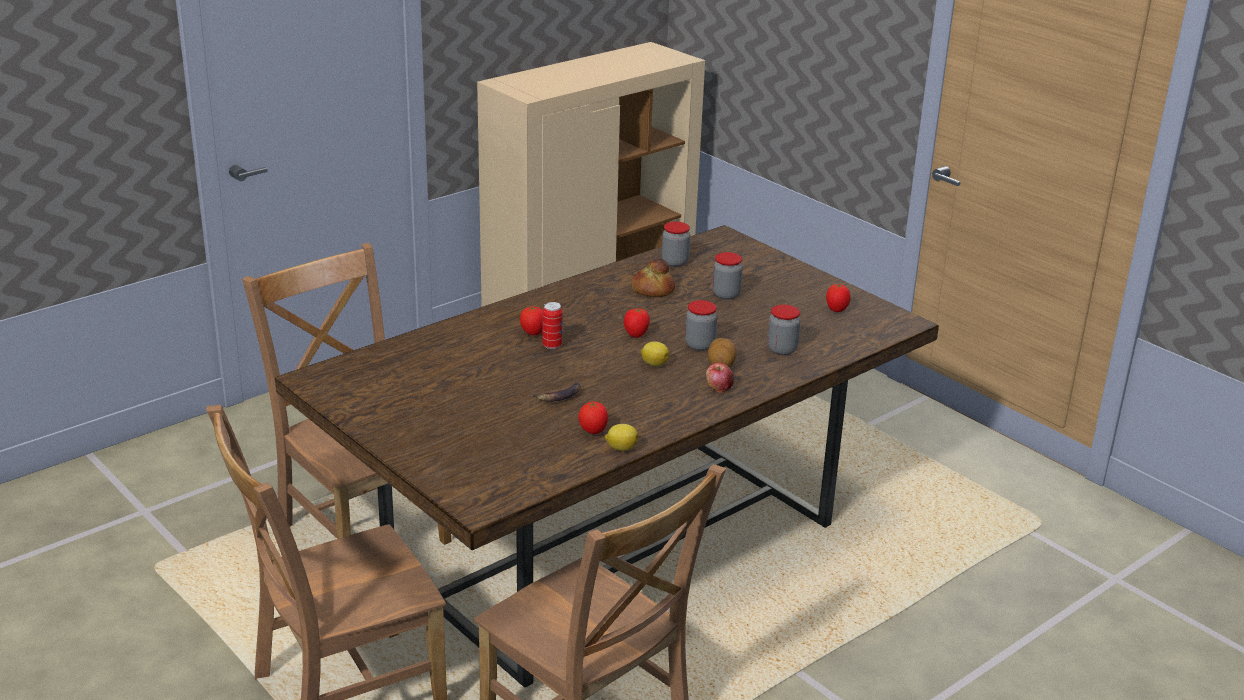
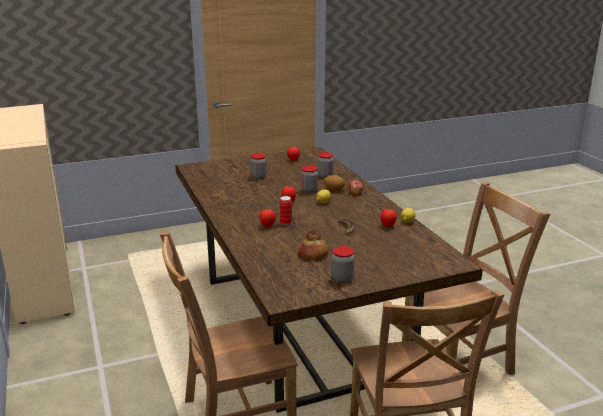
camera: 70 degrees left, 5 degrees down
bread [631,258,675,297] -> bread moved to [297,230,329,260]
jar [662,221,690,267] -> jar moved to [331,246,354,283]

